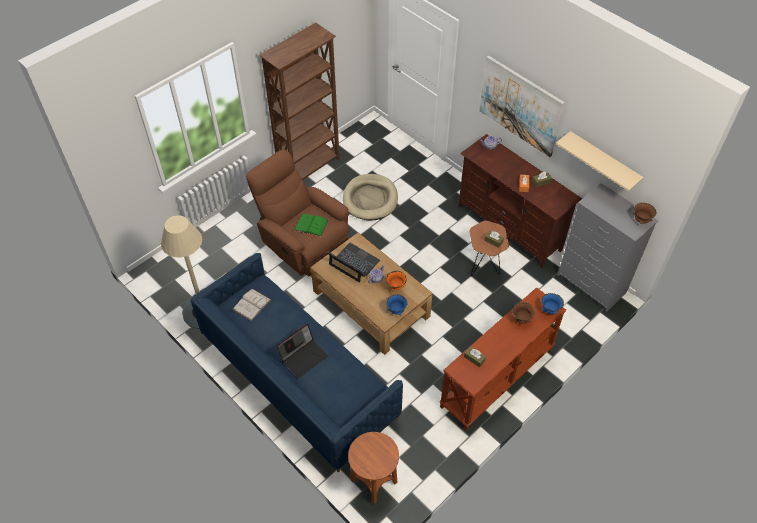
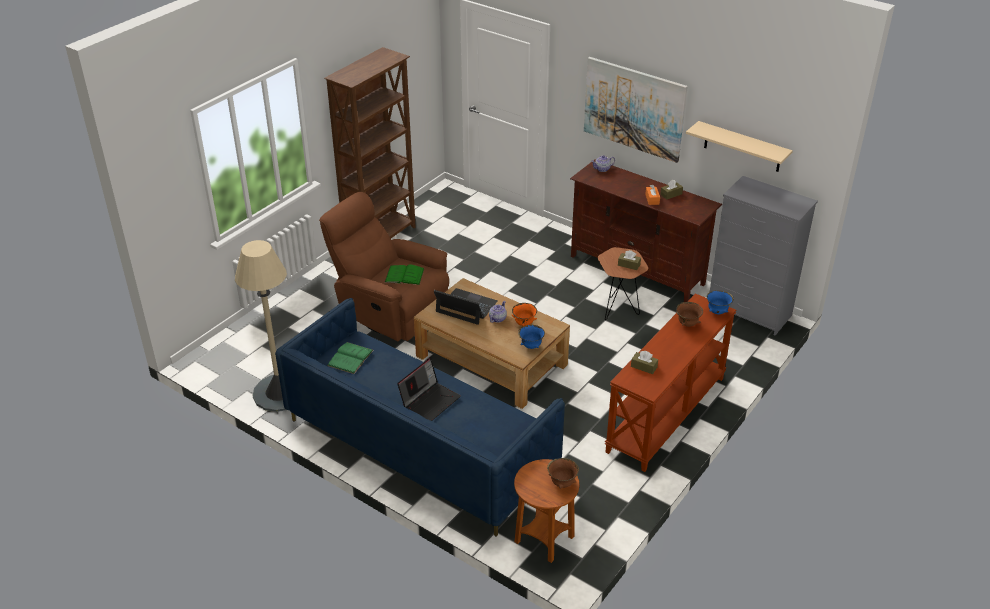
camera: 10 degrees left, 15 degrees down
white book [233,289,271,321] -> green book [327,342,374,374]
beige dog bed [343,174,398,221] -> none
brown bowl [633,203,656,224] -> brown bowl moved to [547,458,579,489]

